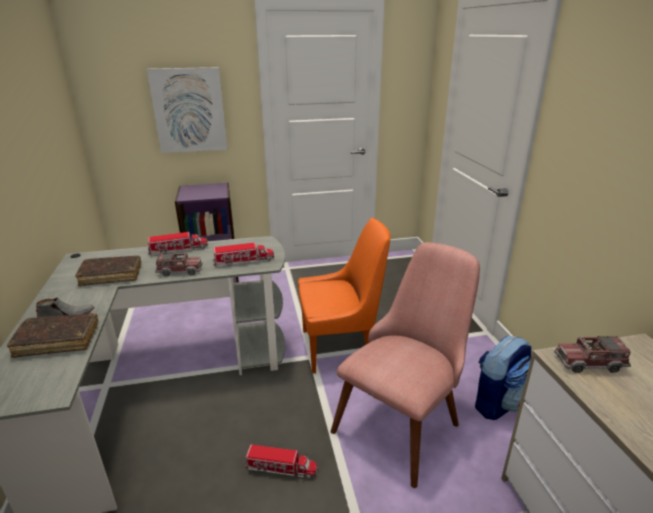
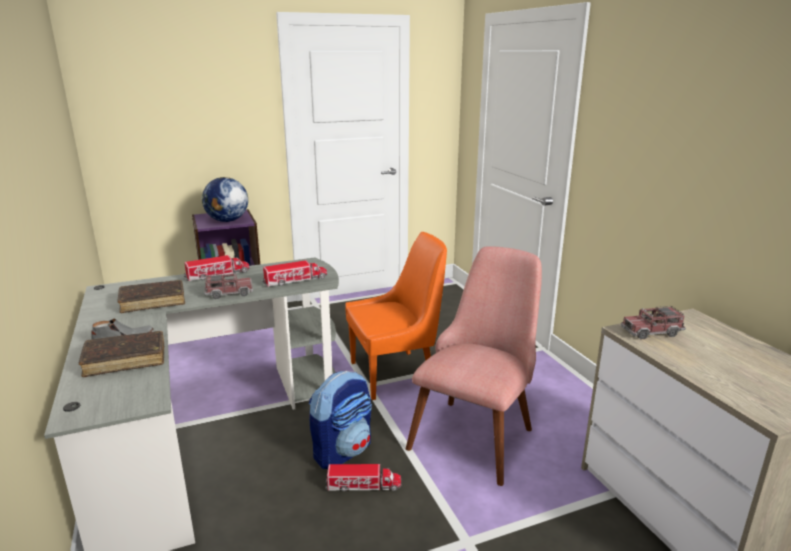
camera: 10 degrees left, 5 degrees down
picture [147,67,227,153] -> none
backpack [475,336,531,420] -> backpack moved to [309,371,372,469]
none -> globe [201,177,248,222]

